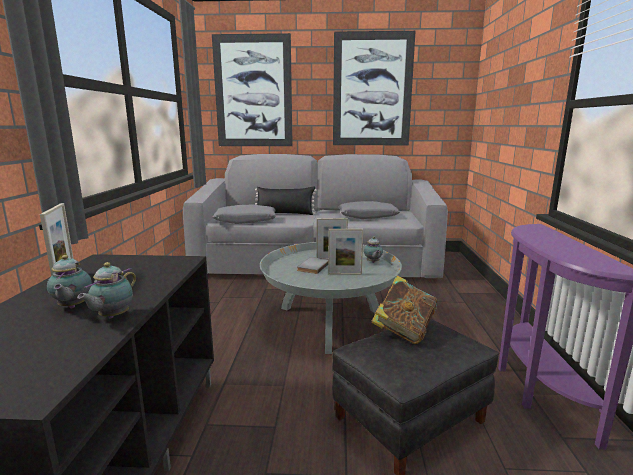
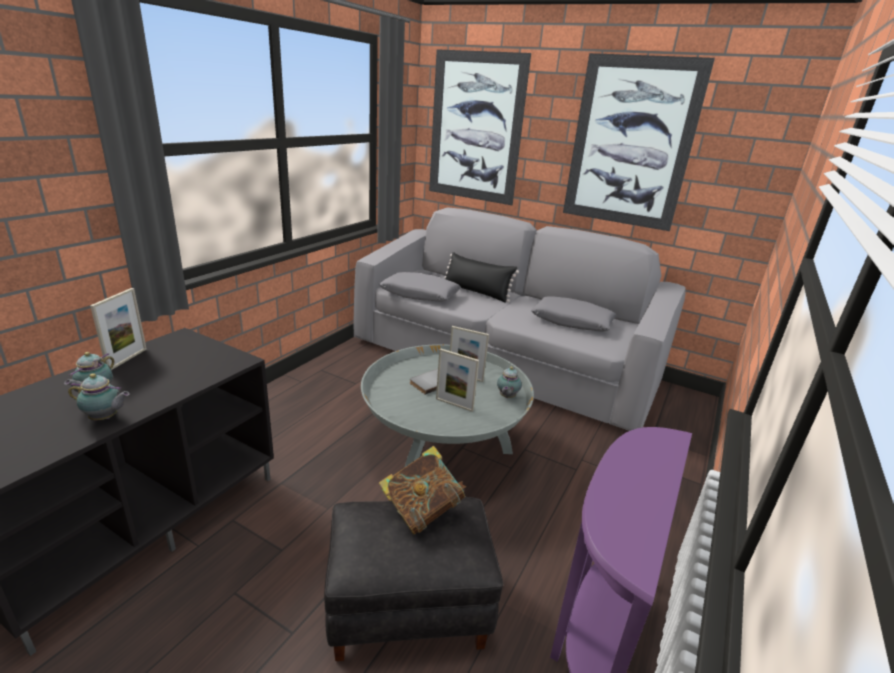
camera: 25 degrees right, 10 degrees up
teapot [77,262,136,318] -> teapot turned 135 degrees counterclockwise [68,373,130,420]

